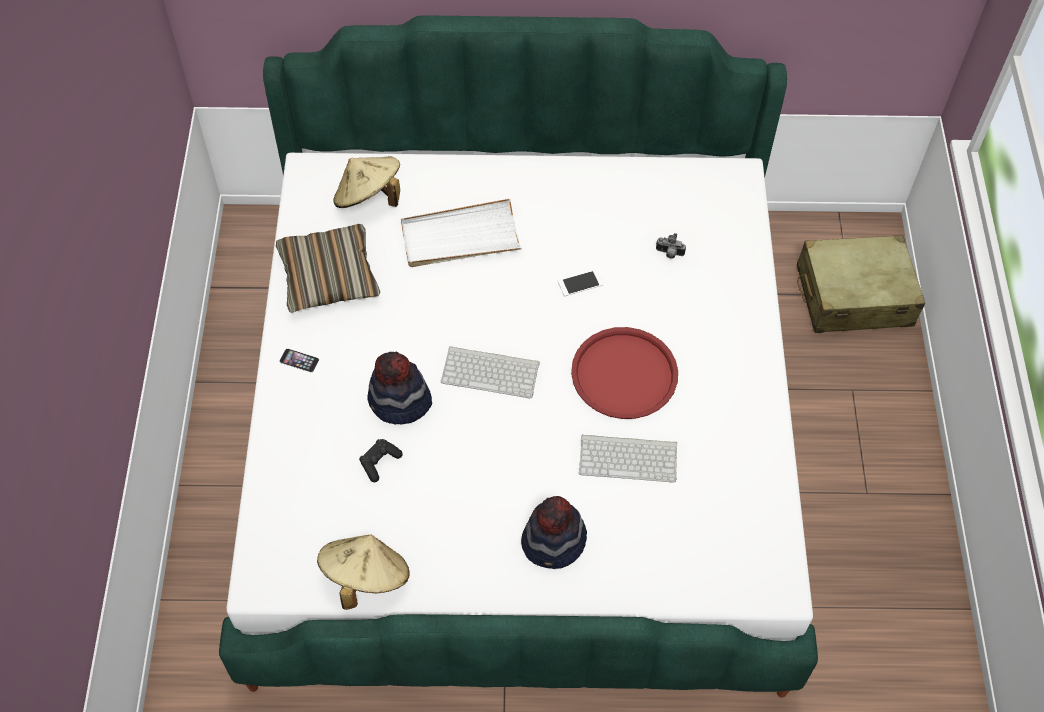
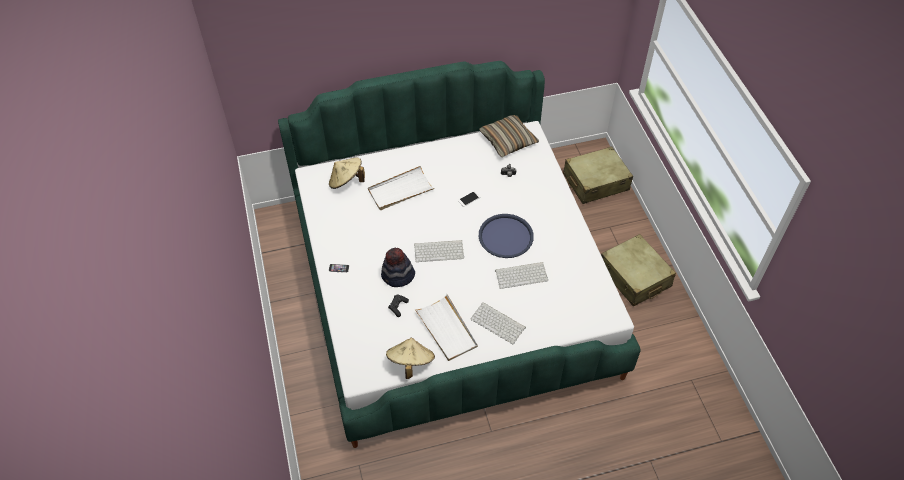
camera: 15 degrees left, 5 degrees down
pillow [276,224,381,313] -> pillow moved to [479,115,539,158]
hat [521,496,587,569] -> keyboard [470,302,526,344]
red tray [571,327,678,419] -> blue tray [479,214,534,258]
none -> white tray [415,294,478,361]
none -> beige suitcase [601,234,676,306]

